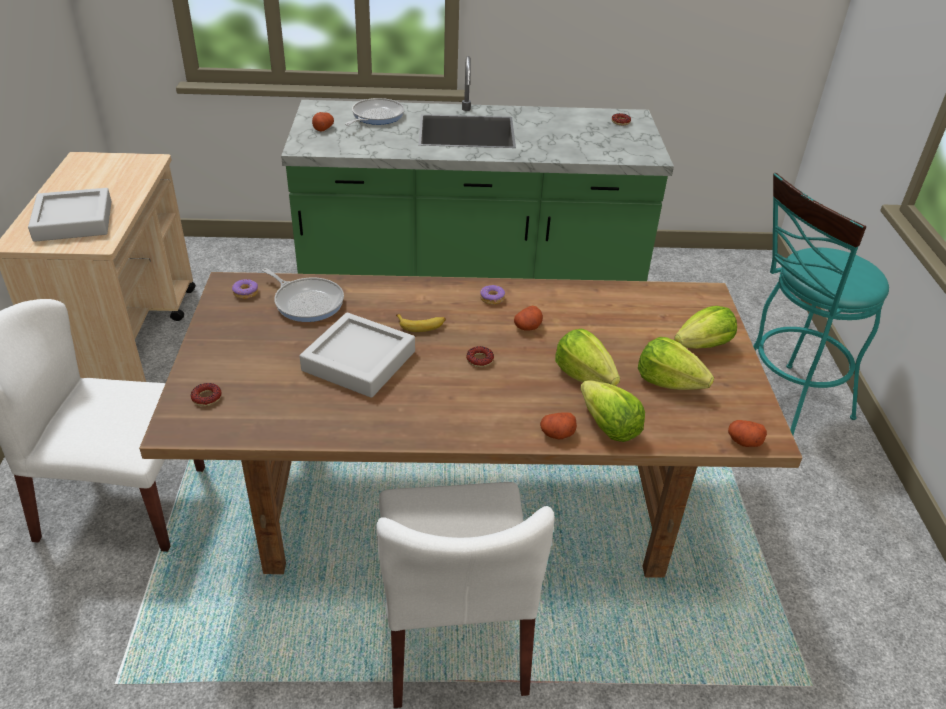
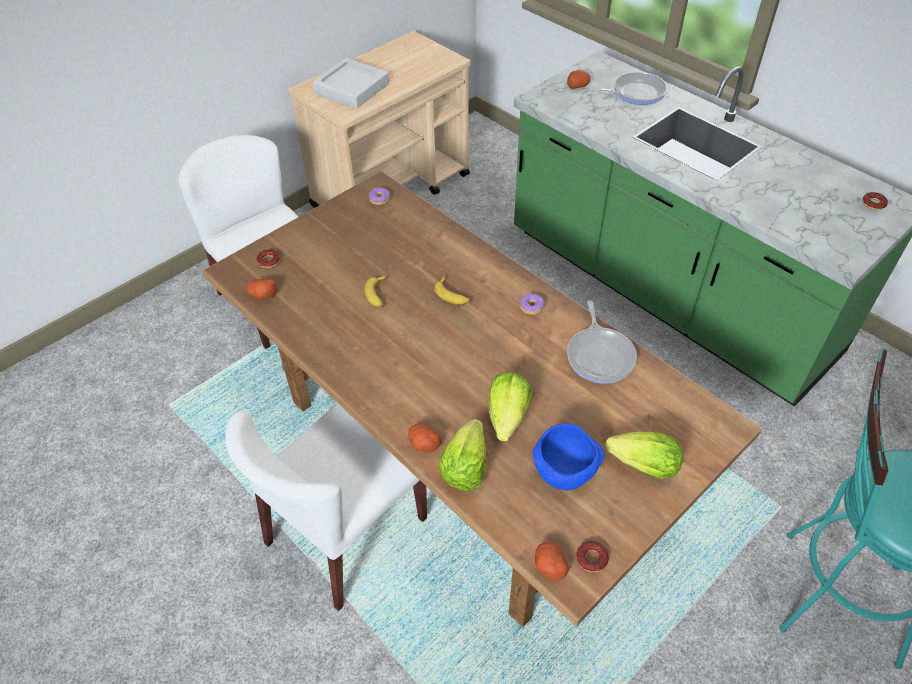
camera: 50 degrees right, 10 degrees up
frying pan [262,268,344,322] -> frying pan moved to [567,301,637,384]
grey tray [300,312,415,398] -> banana [364,275,387,308]
donut [466,346,494,367] -> donut moved to [576,541,609,572]
potato [514,306,543,331] -> potato moved to [247,279,277,300]
lettuce [638,337,714,390] -> blue bowl [532,423,605,490]

